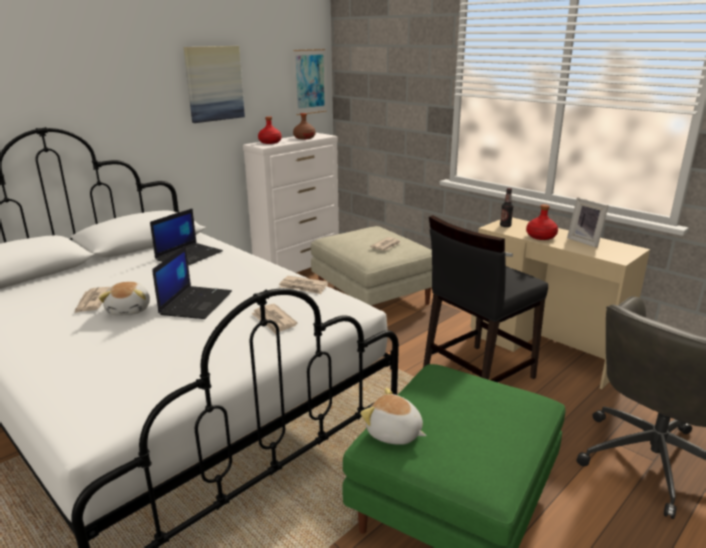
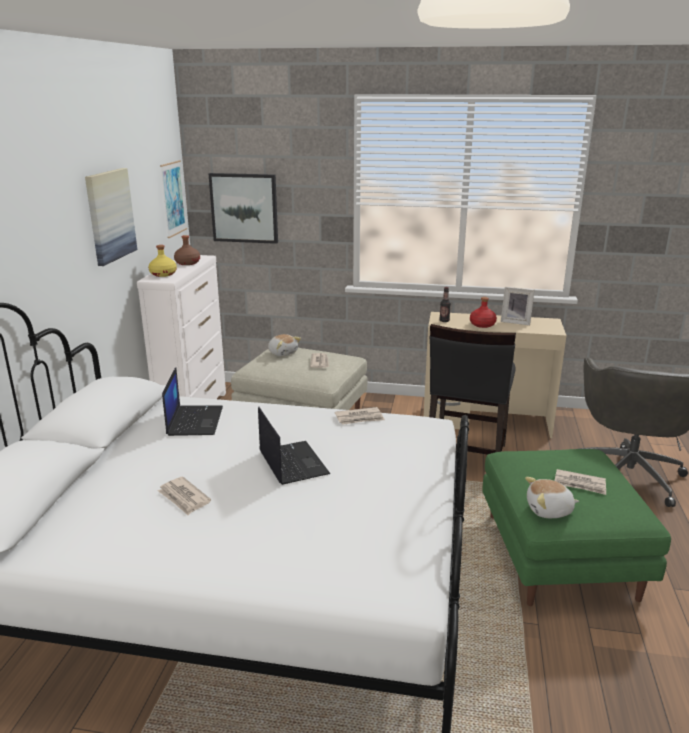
camera: 35 degrees left, 0 degrees up
plush toy [99,282,150,316] -> plush toy moved to [268,334,301,356]
newspaper [251,304,298,334] -> newspaper moved to [555,469,606,495]
red bottle [258,116,282,144] -> yellow bottle [148,245,177,277]
none -> picture [209,173,278,244]

